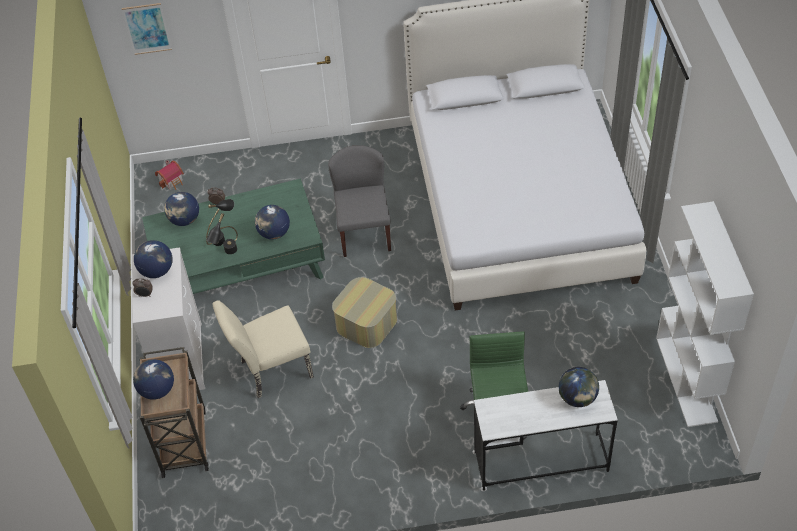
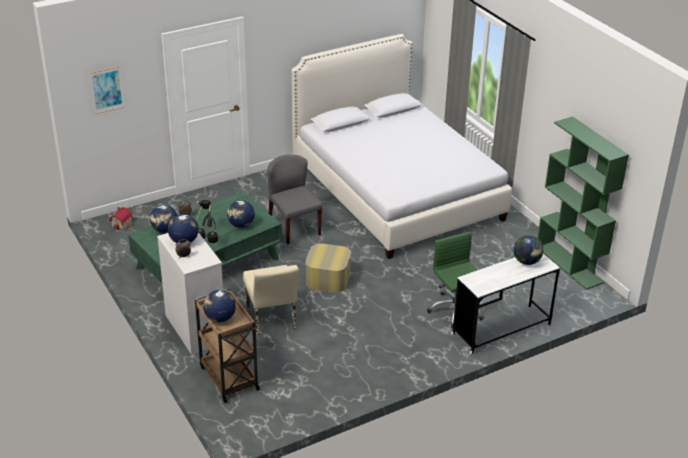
camera: 25 degrees left, 15 degrees down
beige chair [212,300,314,398] -> beige chair turned 60 degrees counterclockwise [243,265,299,336]
white bookcase [656,201,754,427] -> green bookcase [538,116,629,290]

